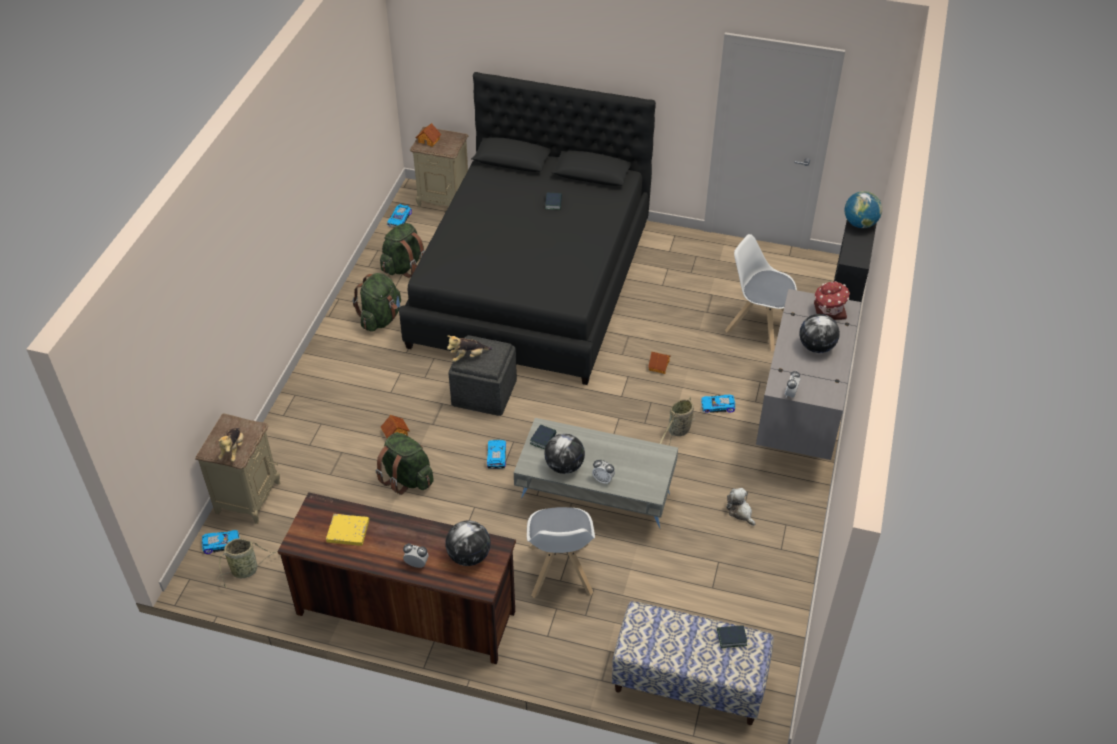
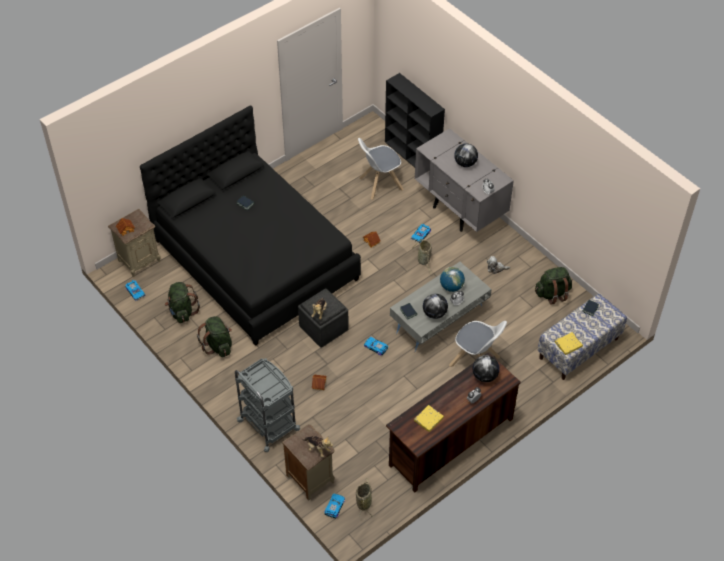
camera: 55 degrees left, 5 degrees up
green backpack [376,432,434,495] -> green backpack moved to [535,267,572,305]
toy house [814,281,850,320] -> none
globe [845,191,882,228] -> globe moved to [440,267,465,292]
none -> grey cart [235,358,300,452]
none -> yellow book [555,332,583,355]

